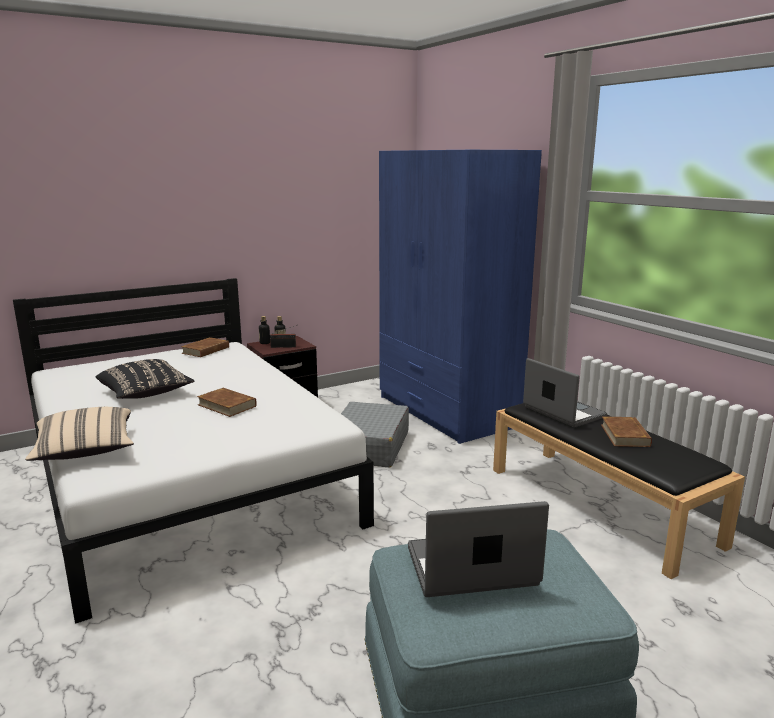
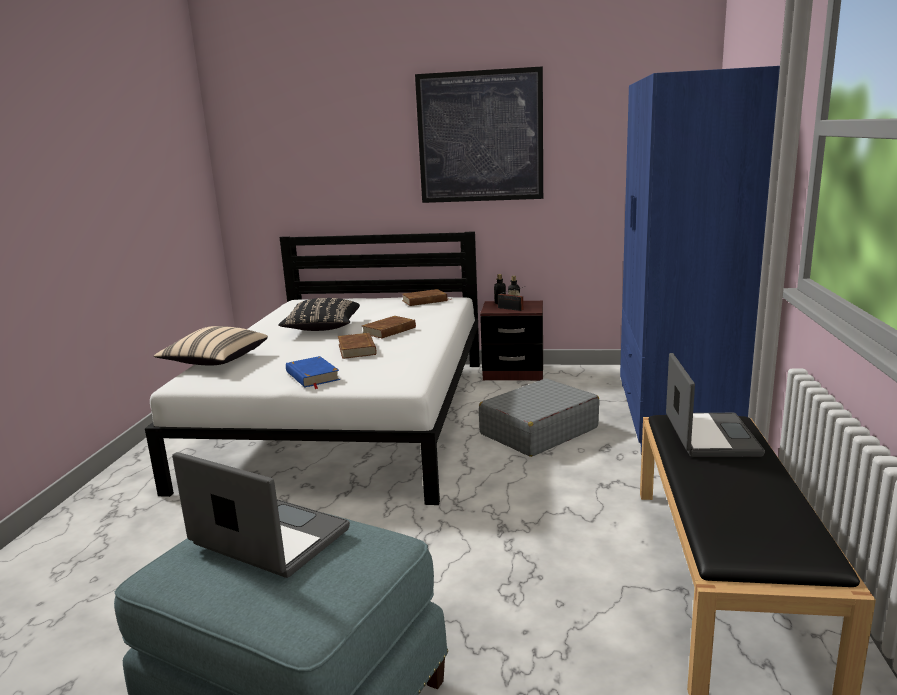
camera: 40 degrees right, 0 degrees up
brown book [601,416,652,447] -> brown book moved to [362,316,416,339]
none -> blue book [286,356,340,389]
none -> picture [415,66,543,203]

